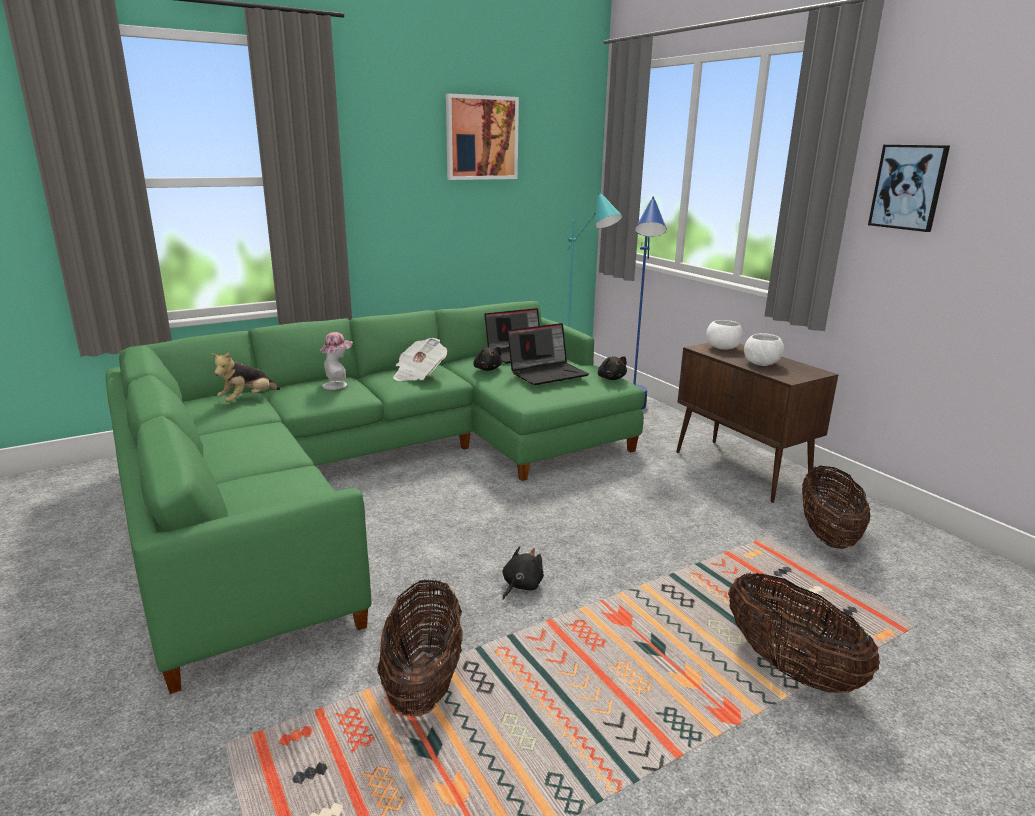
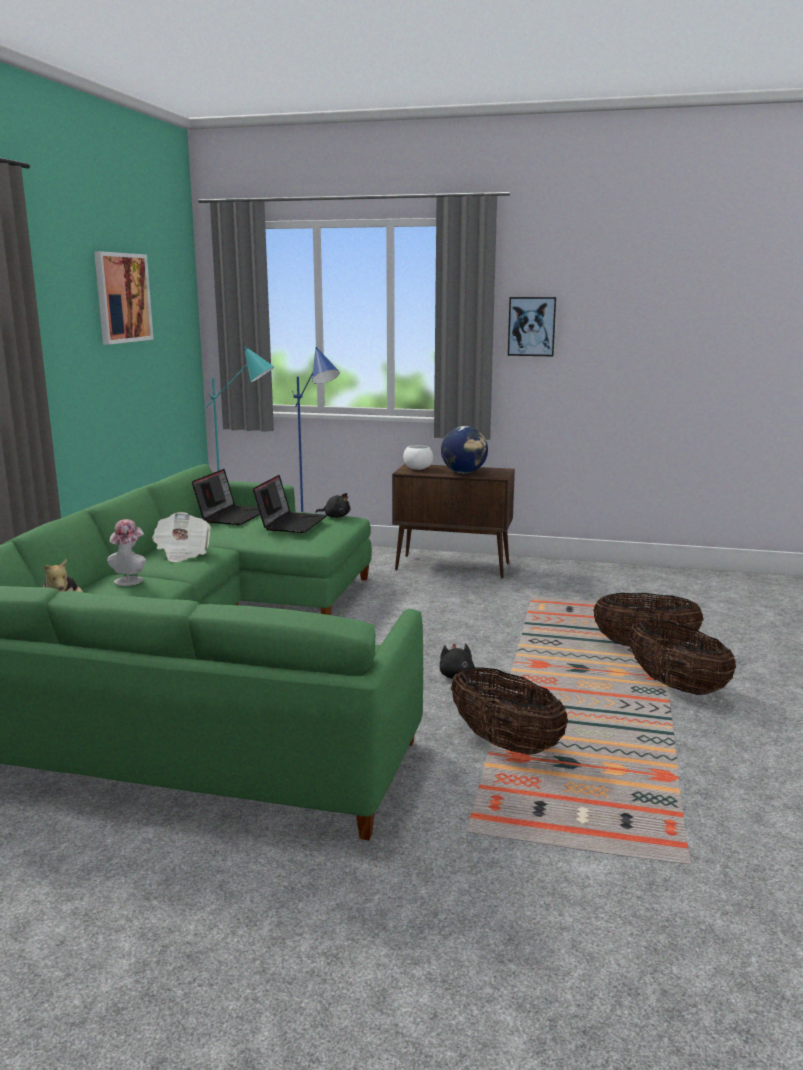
camera: 45 degrees left, 5 degrees down
black plush toy [473,347,502,371] -> none
white bowl [744,333,784,366] -> globe [441,426,488,473]
basket [802,466,871,549] -> basket moved to [628,619,736,695]

